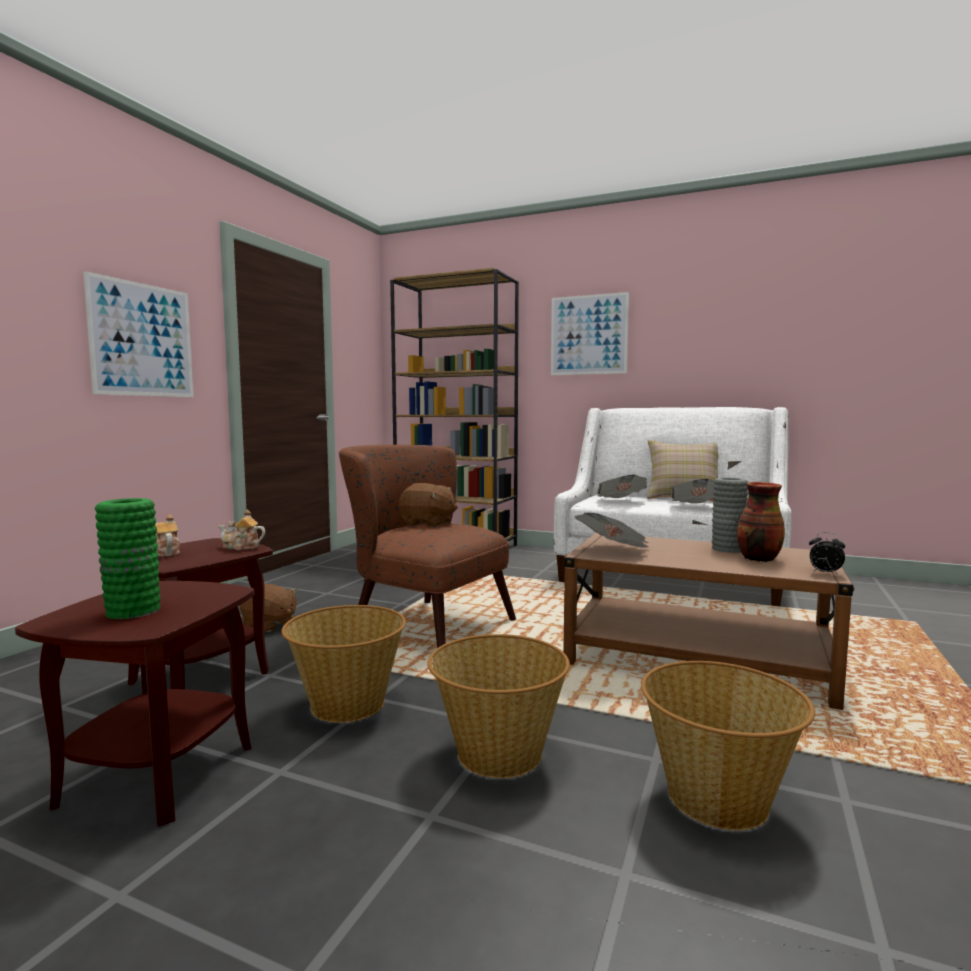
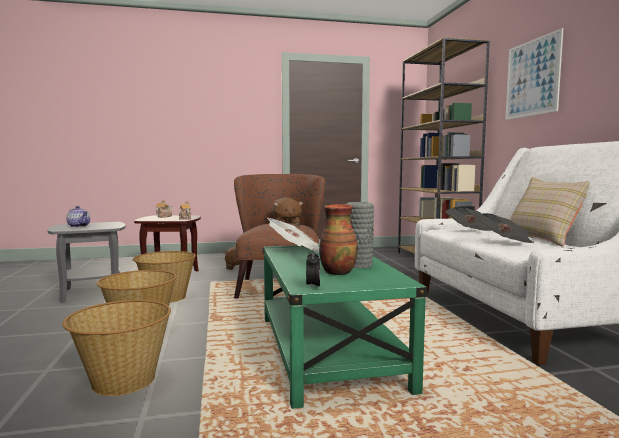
camera: 55 degrees right, 0 degrees up
brown side table [15,581,254,827] -> grey side table [48,222,126,303]
picture [83,271,194,397] -> none
green vase [95,498,161,619] -> teapot [66,206,90,227]
brown coffee table [563,533,854,710] -> green coffee table [262,245,427,409]

